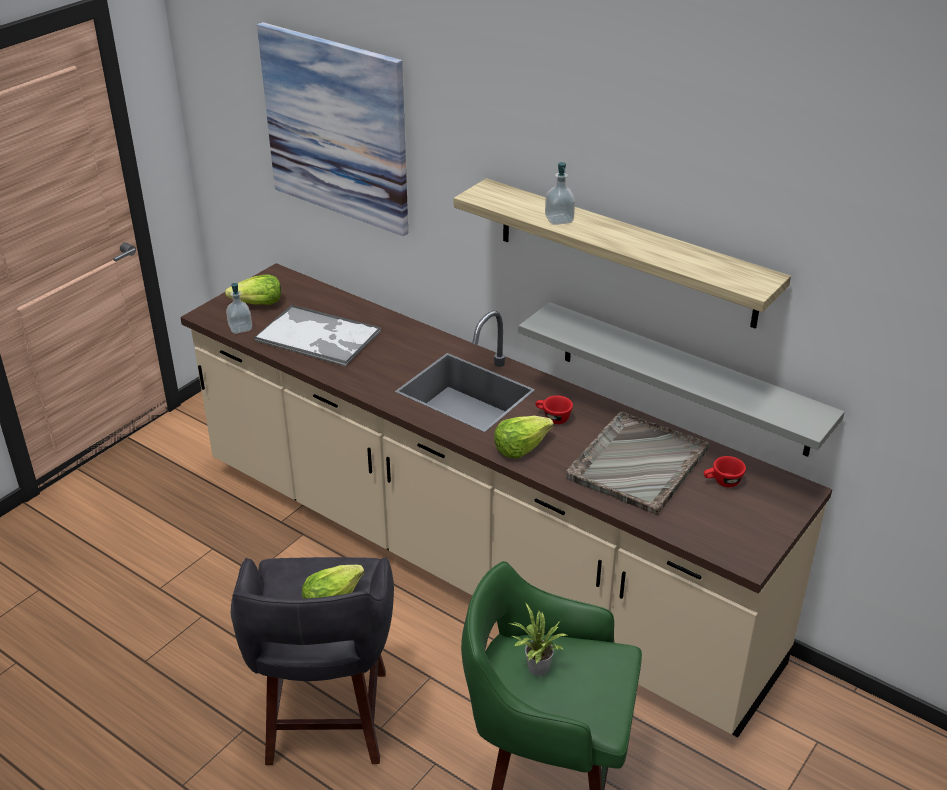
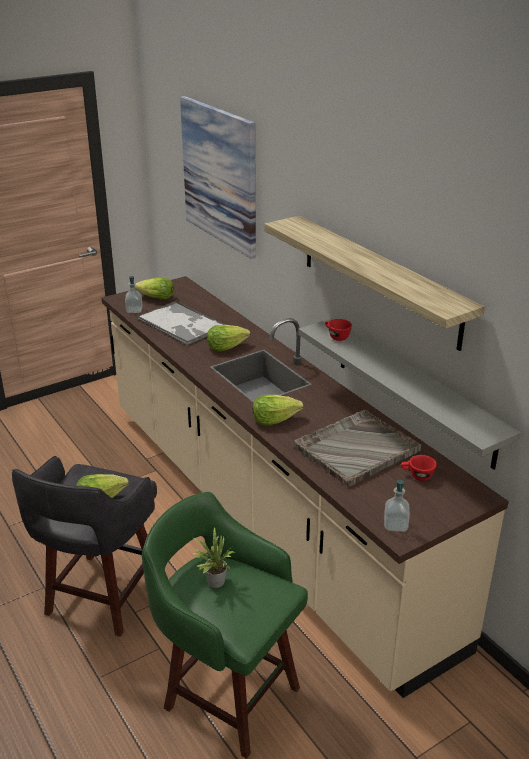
camera: 20 degrees right, 5 degrees down
red cup [535,396,573,424] -> red cup moved to [325,319,352,341]
soap dispenser [545,162,575,225] -> soap dispenser moved to [384,480,410,532]
none -> lettuce [207,325,250,351]

